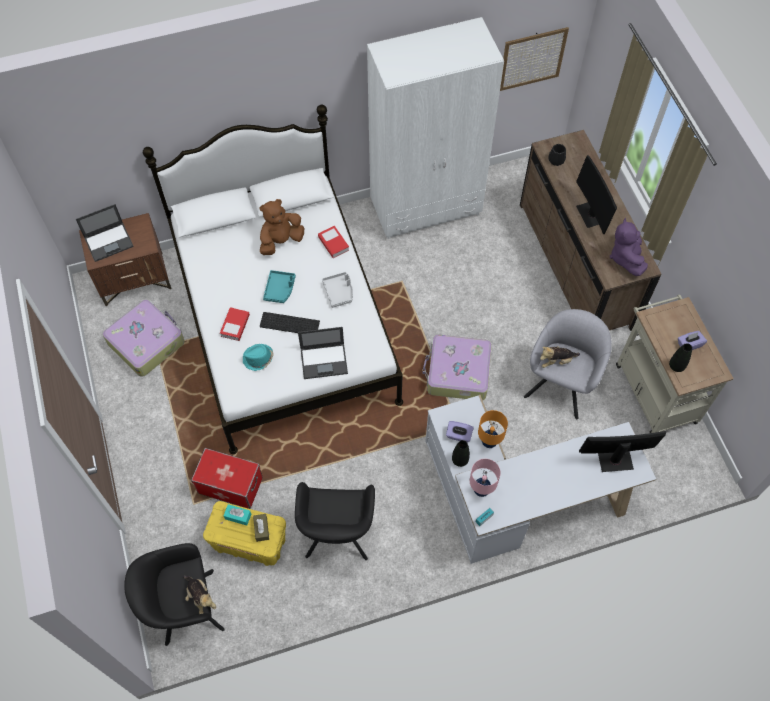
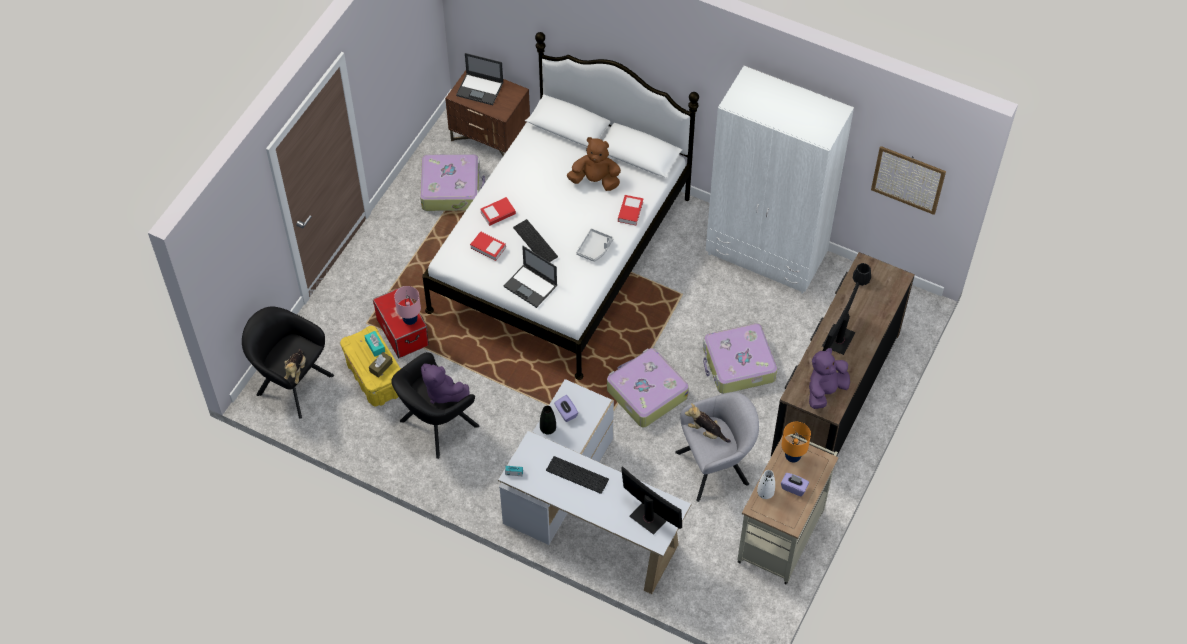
camera: 45 degrees right, 5 degrees down
turquoise hat [243,344,273,371] -> book [470,231,506,261]
turquoise tray [263,270,296,303] -> none
pink table lamp [470,459,501,497] -> pink table lamp moved to [394,286,421,325]
orange table lamp [478,410,508,448] -> orange table lamp moved to [781,422,811,463]
black vase [669,343,692,372] -> white vase [757,470,775,499]
none -> purple plush toy [421,363,469,404]
none -> keyboard [546,456,609,494]
none -> suitcase [703,323,777,394]

